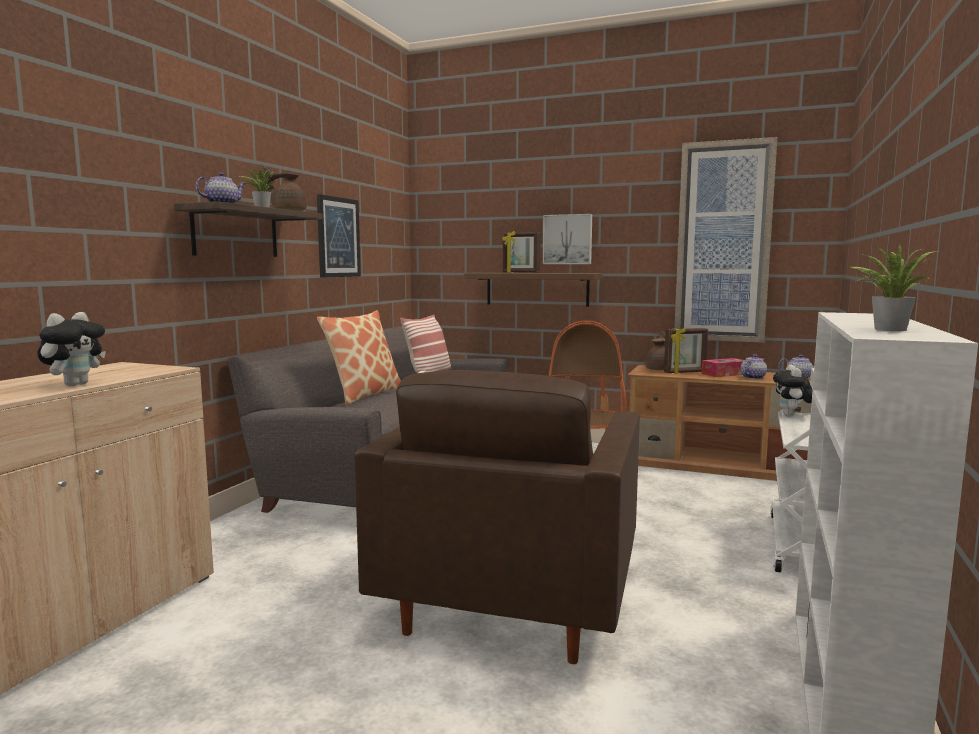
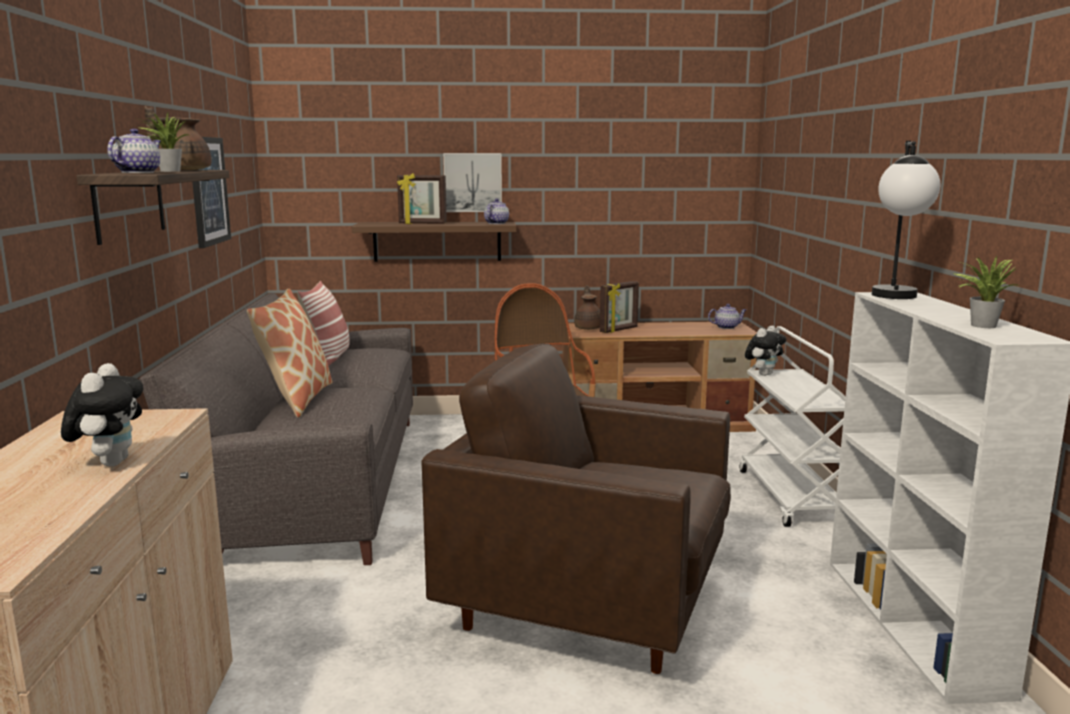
camera: 25 degrees left, 5 degrees up
brown armchair [354,370,640,664] -> brown armchair turned 120 degrees clockwise [421,344,731,674]
picture [674,137,777,343] -> none
tissue box [701,358,744,377] -> none
teapot [741,354,767,379] -> teapot moved to [484,198,509,224]
plush toy [773,365,812,416] -> plush toy turned 120 degrees counterclockwise [745,326,786,376]
none -> table lamp [872,141,940,299]

